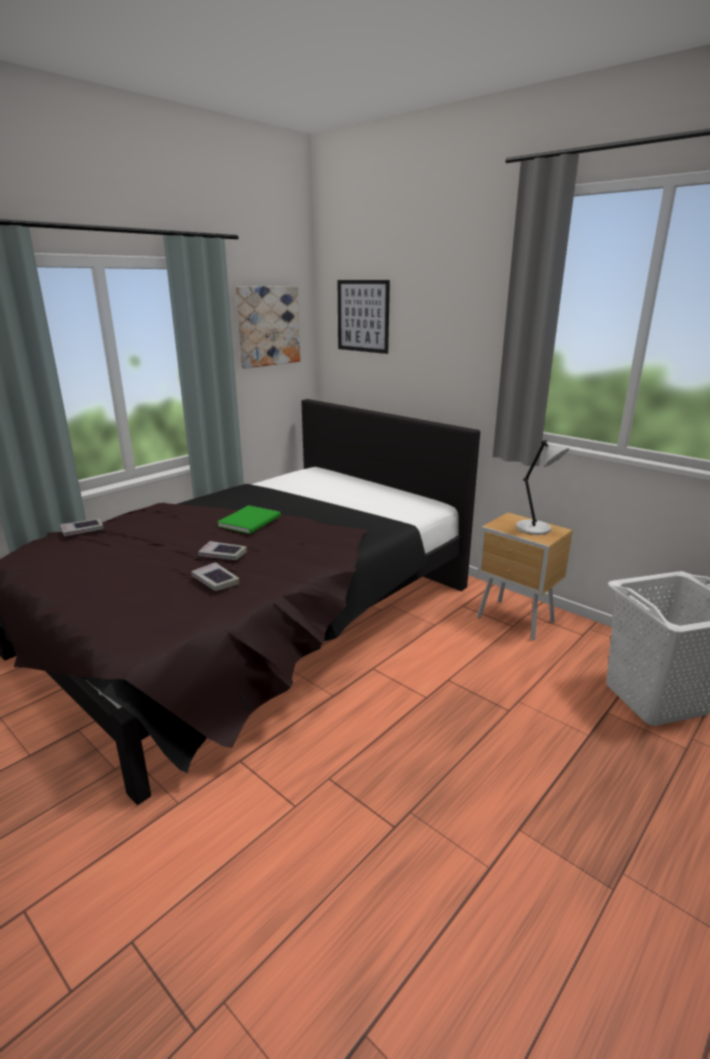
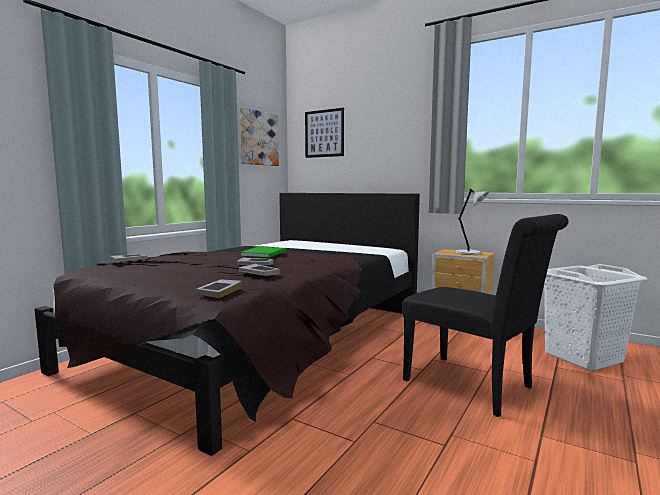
camera: 10 degrees left, 15 degrees down
none -> book [195,280,242,298]
none -> black chair [402,214,569,417]

